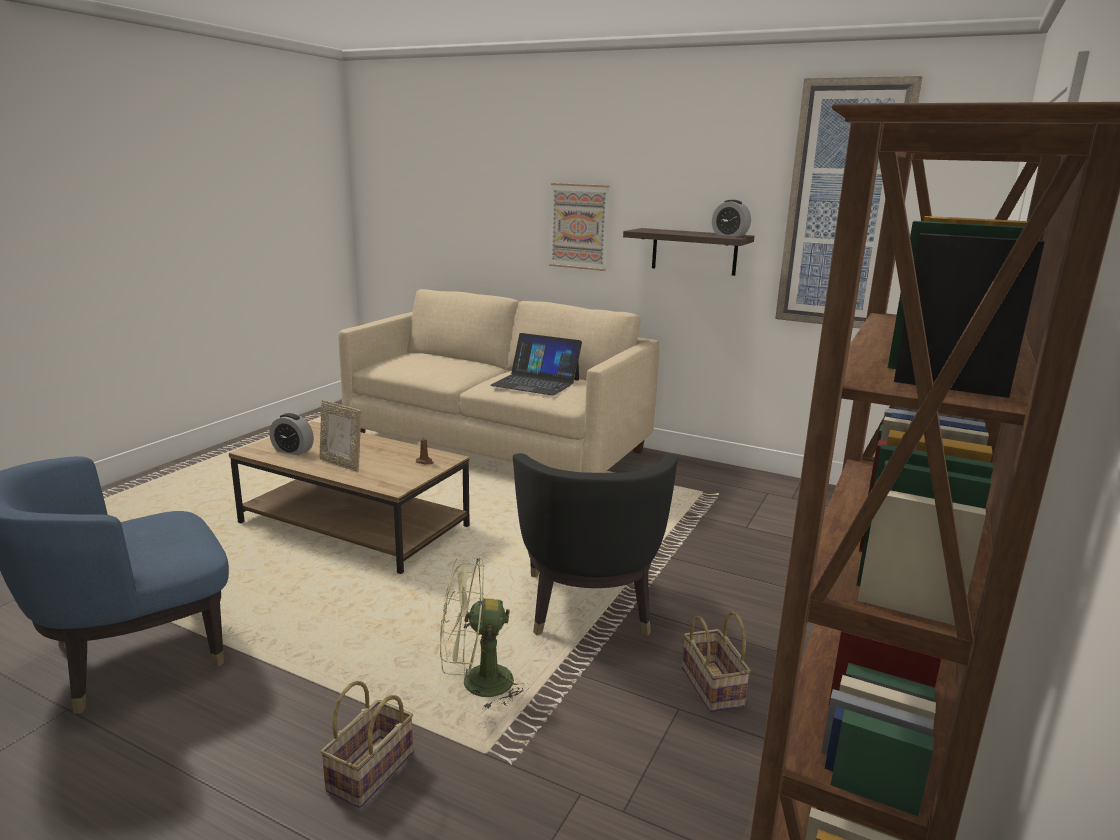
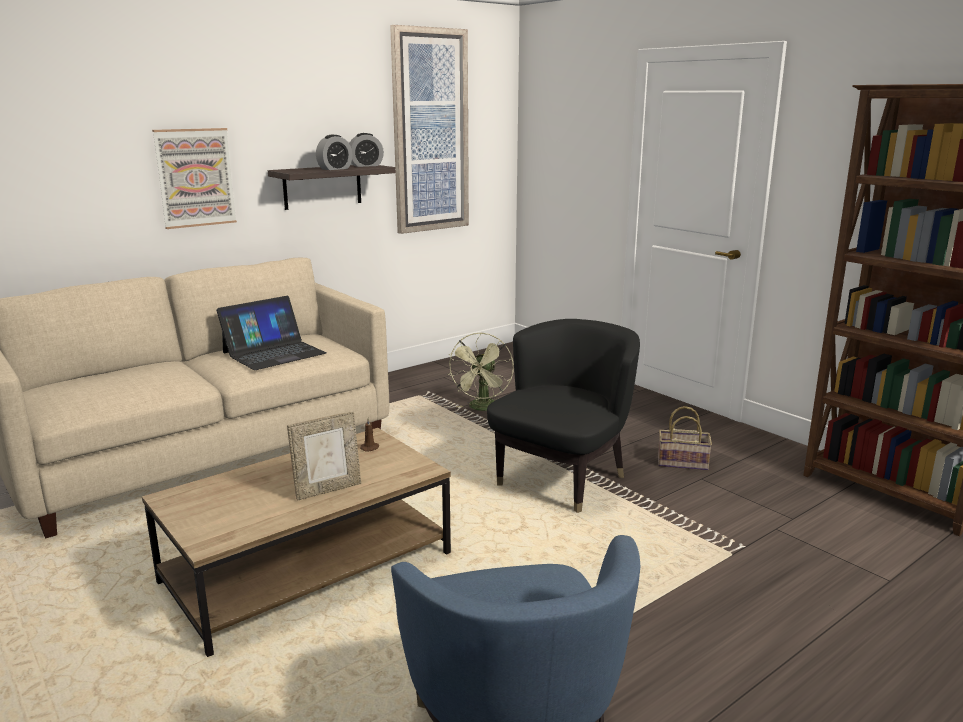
camera: 65 degrees left, 0 degrees up
alarm clock [269,413,314,455] -> alarm clock moved to [316,135,352,170]
basket [320,681,413,808] -> none
green fan [440,556,530,709] -> green fan moved to [448,333,514,411]
black armchair [513,453,678,636] -> black armchair turned 75 degrees counterclockwise [487,319,640,513]

